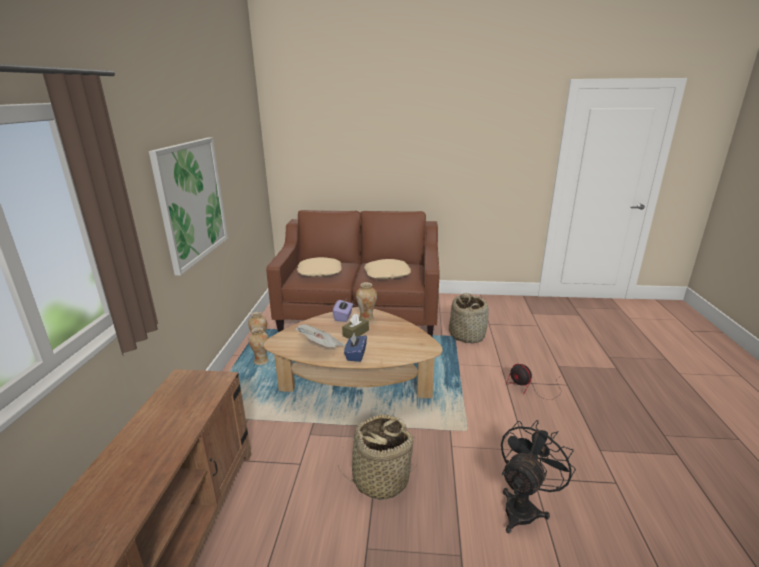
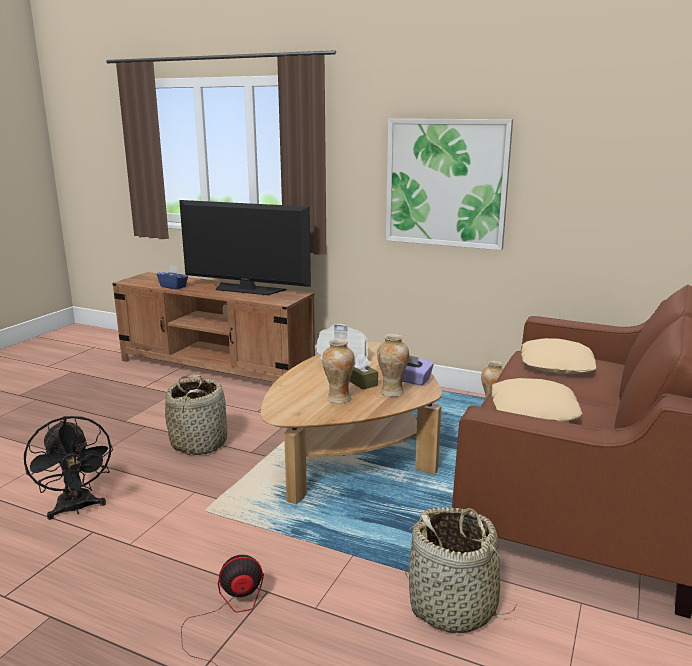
camera: 110 degrees right, 5 degrees down
vase [249,327,269,365] -> vase moved to [322,339,355,403]
blue tissue box [344,333,367,362] -> blue tissue box moved to [157,266,188,289]
none -> television [179,200,311,295]

